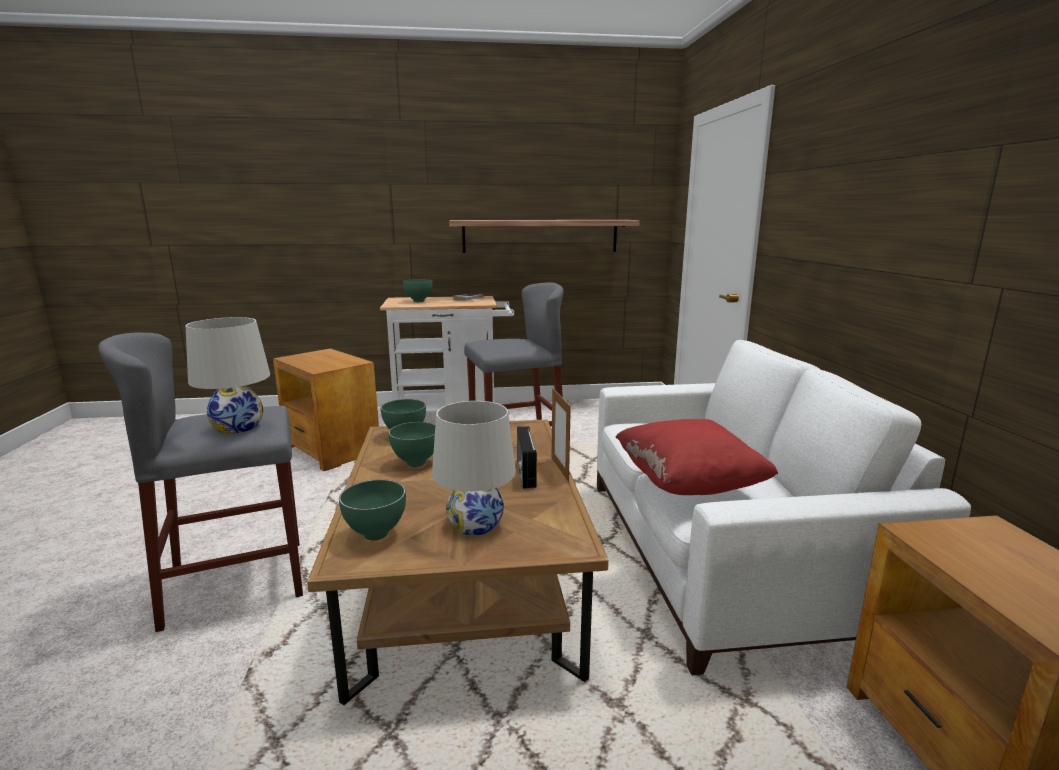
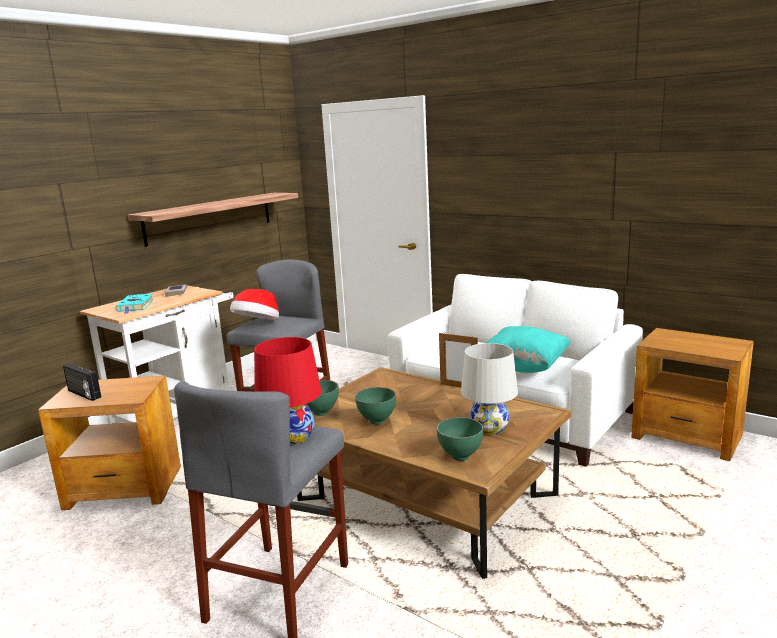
camera: 45 degrees left, 0 degrees up
white table lamp [186,317,270,434] -> red table lamp [254,337,322,445]
green bowl [403,279,432,302] -> turquoise book [115,293,154,314]
radio [517,426,537,488] -> radio moved to [63,363,101,401]
red pillow [615,419,778,495] -> turquoise pillow [486,326,570,373]
none -> hat [230,289,279,320]

